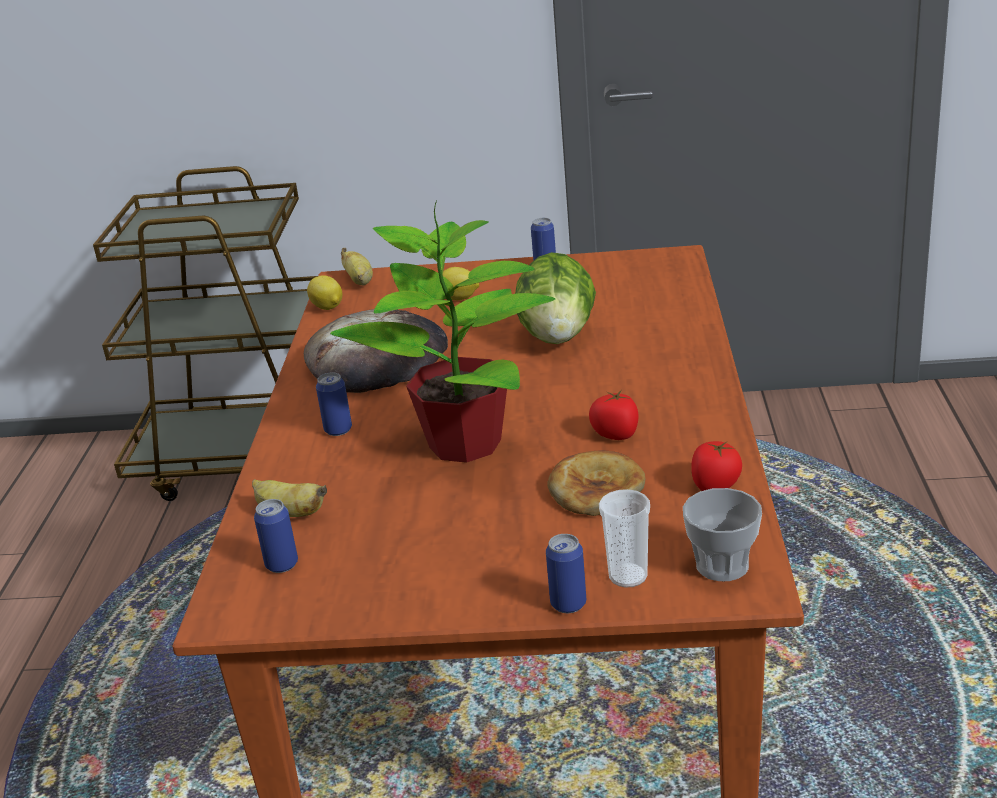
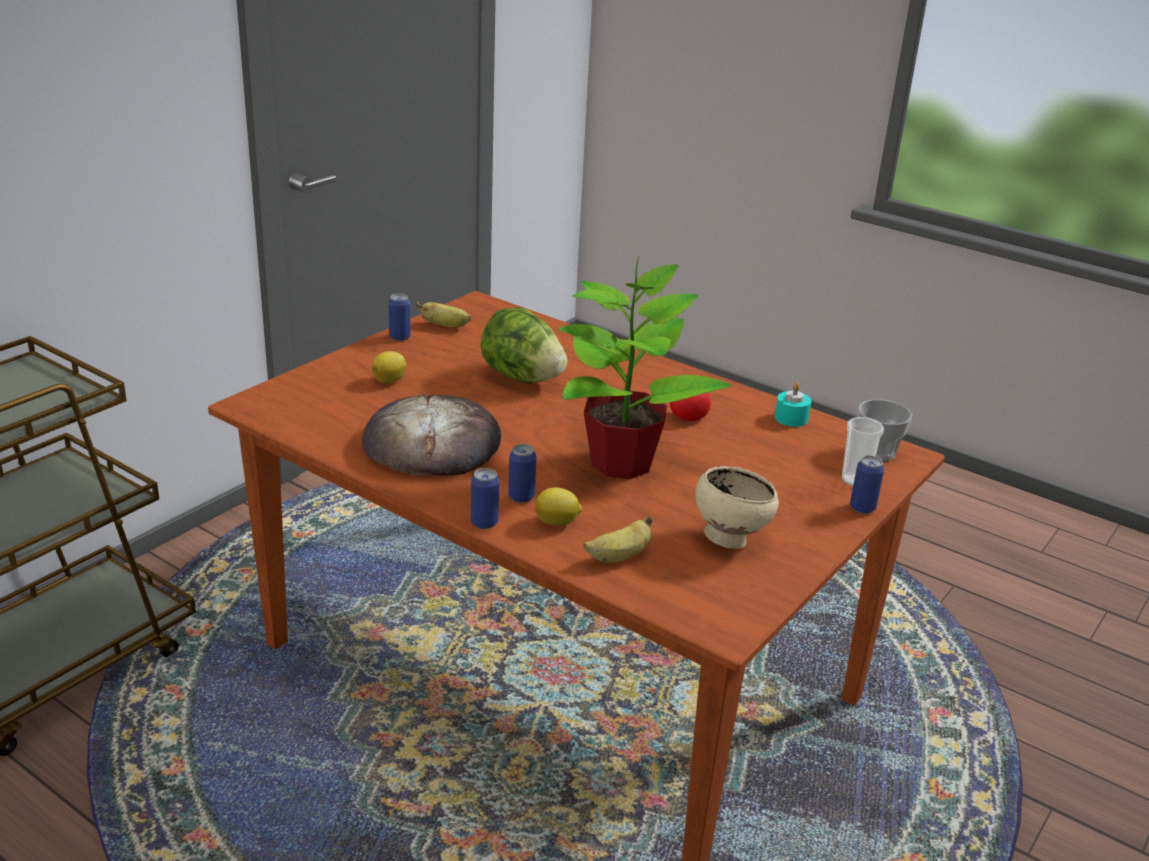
camera: 60 degrees left, 0 degrees up
can [254,499,298,573] -> can moved to [471,468,499,529]
lemon [307,275,342,310] -> lemon moved to [535,487,582,526]
banana [341,248,373,285] -> banana moved to [416,302,471,327]
bread [547,450,645,516] -> none
tomato [691,441,742,491] -> turquoise candle [775,382,811,427]
none -> beige bowl [695,466,779,549]

